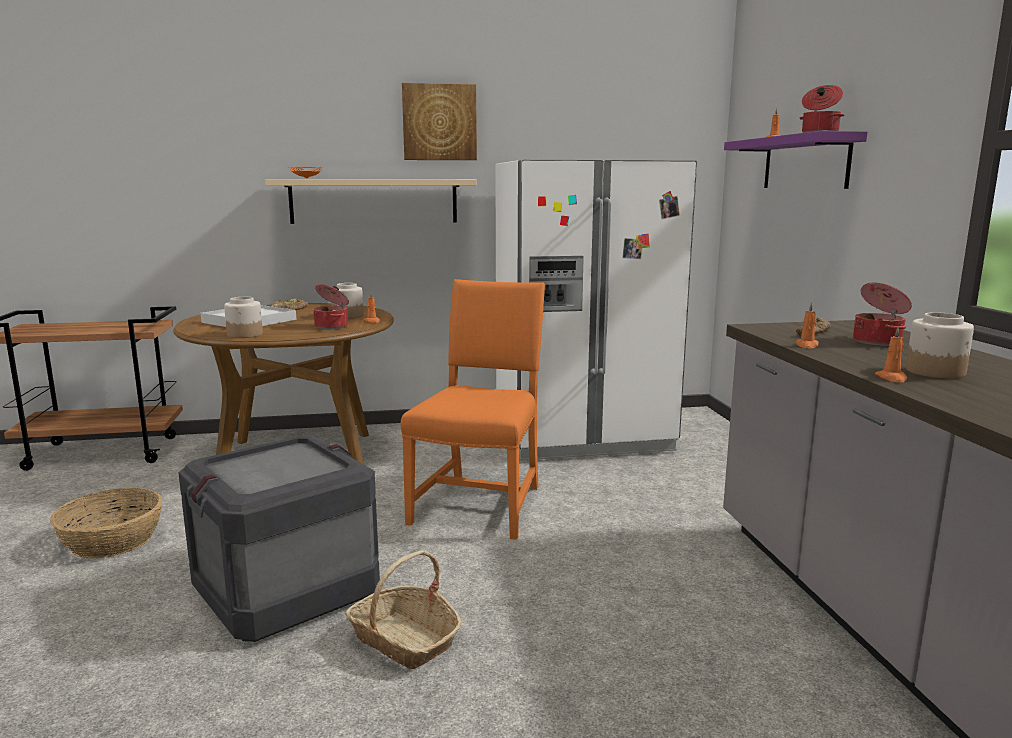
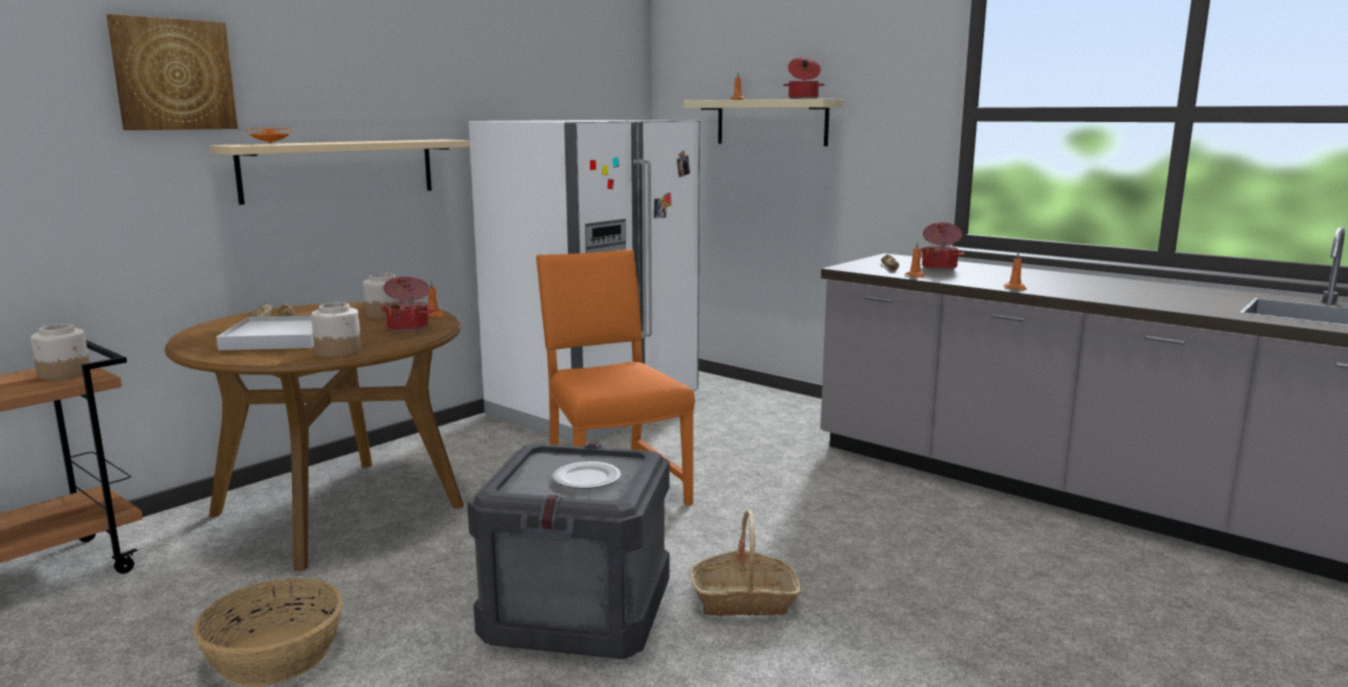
camera: 40 degrees left, 0 degrees up
picture [402,83,477,160] -> picture moved to [107,14,238,130]
purple shelf [724,131,867,189] -> beige shelf [684,99,845,146]
jar [906,312,974,379] -> jar moved to [31,324,89,380]
none -> plate [553,461,621,489]

